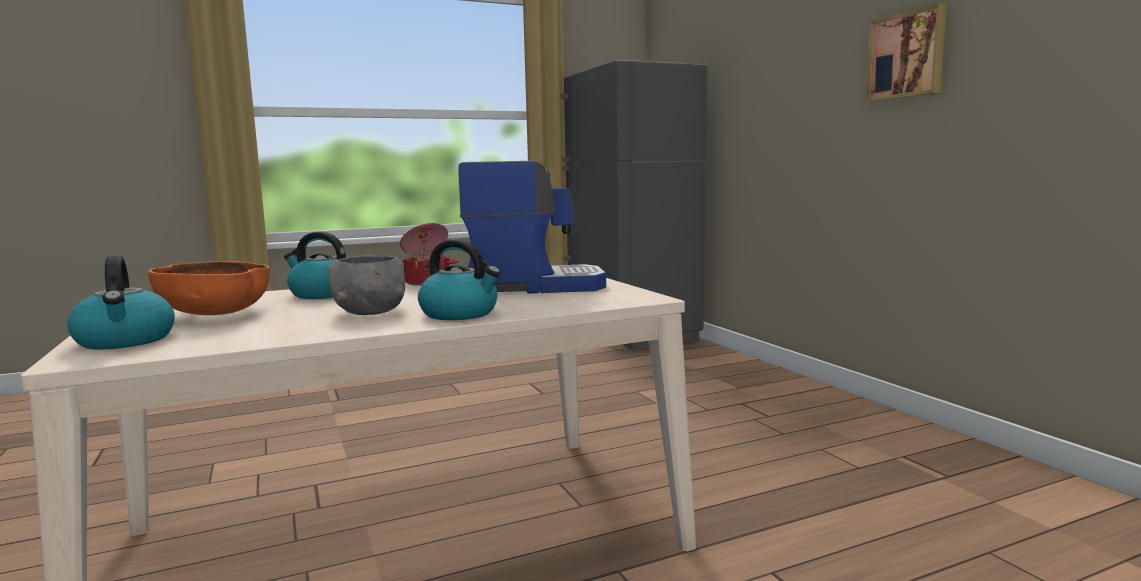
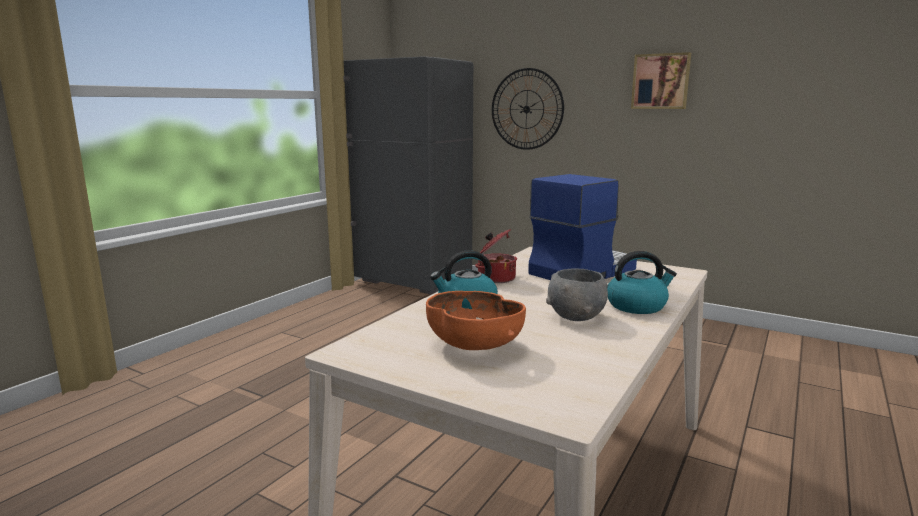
camera: 35 degrees left, 5 degrees up
kettle [67,255,175,349] -> none
none -> wall clock [492,68,564,150]

